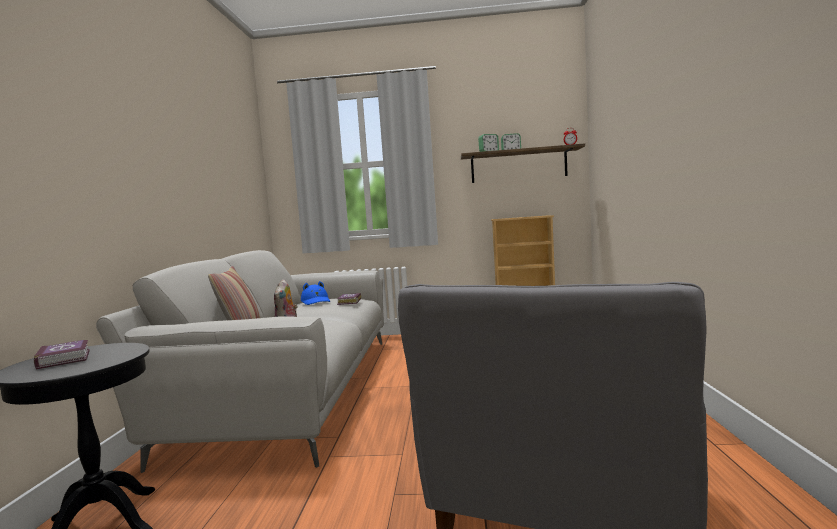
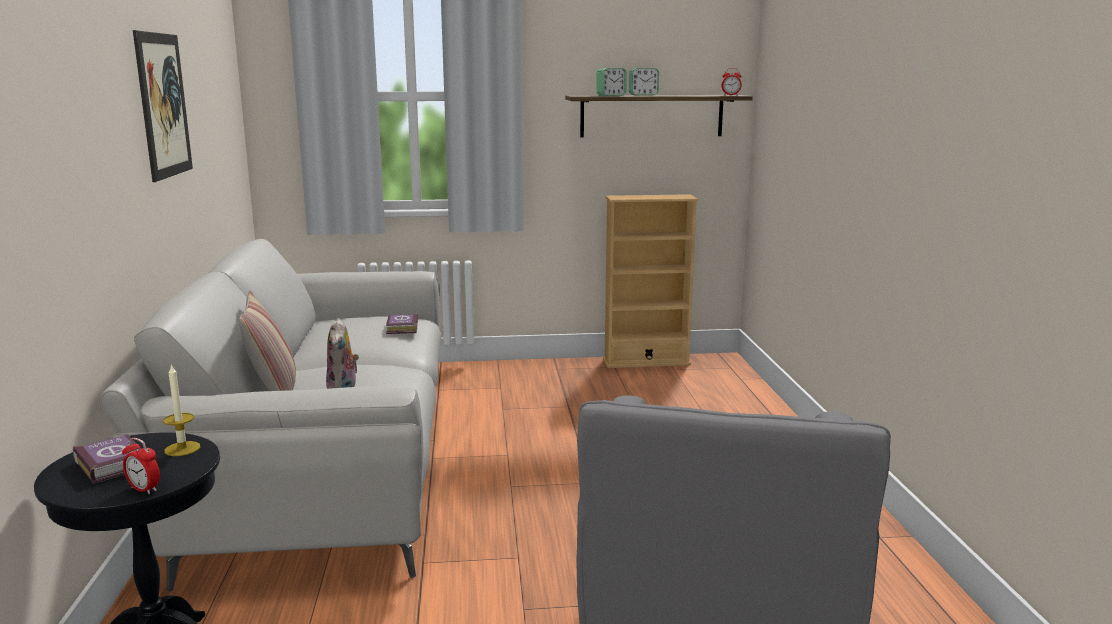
camera: 10 degrees left, 10 degrees up
blue hat [301,281,330,305] -> none
none -> alarm clock [122,438,160,494]
none -> picture [133,30,193,182]
none -> candle [163,364,200,456]

